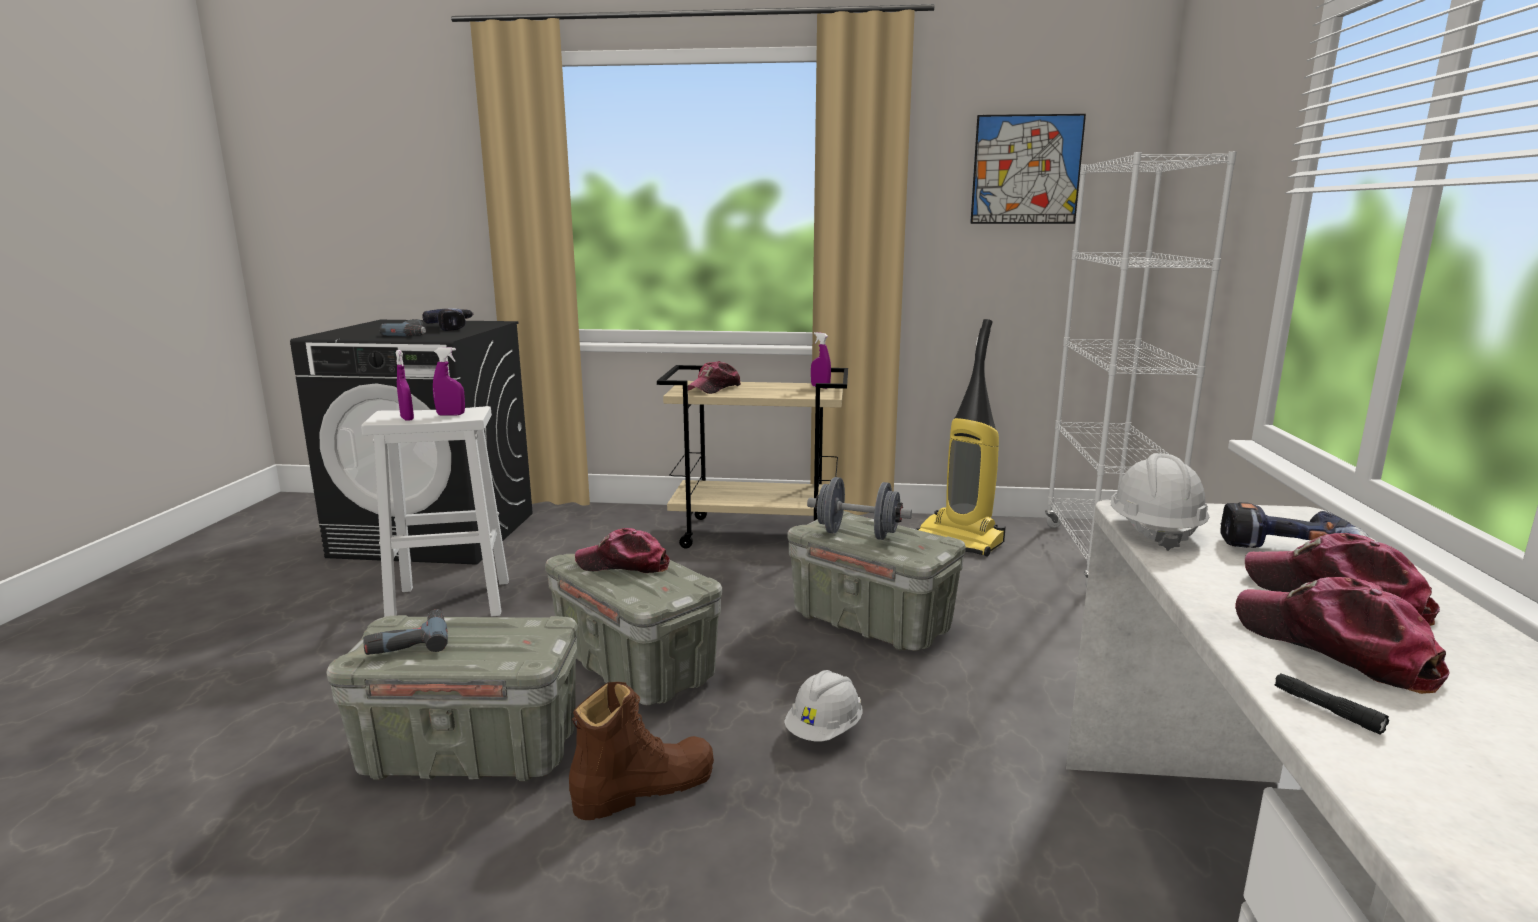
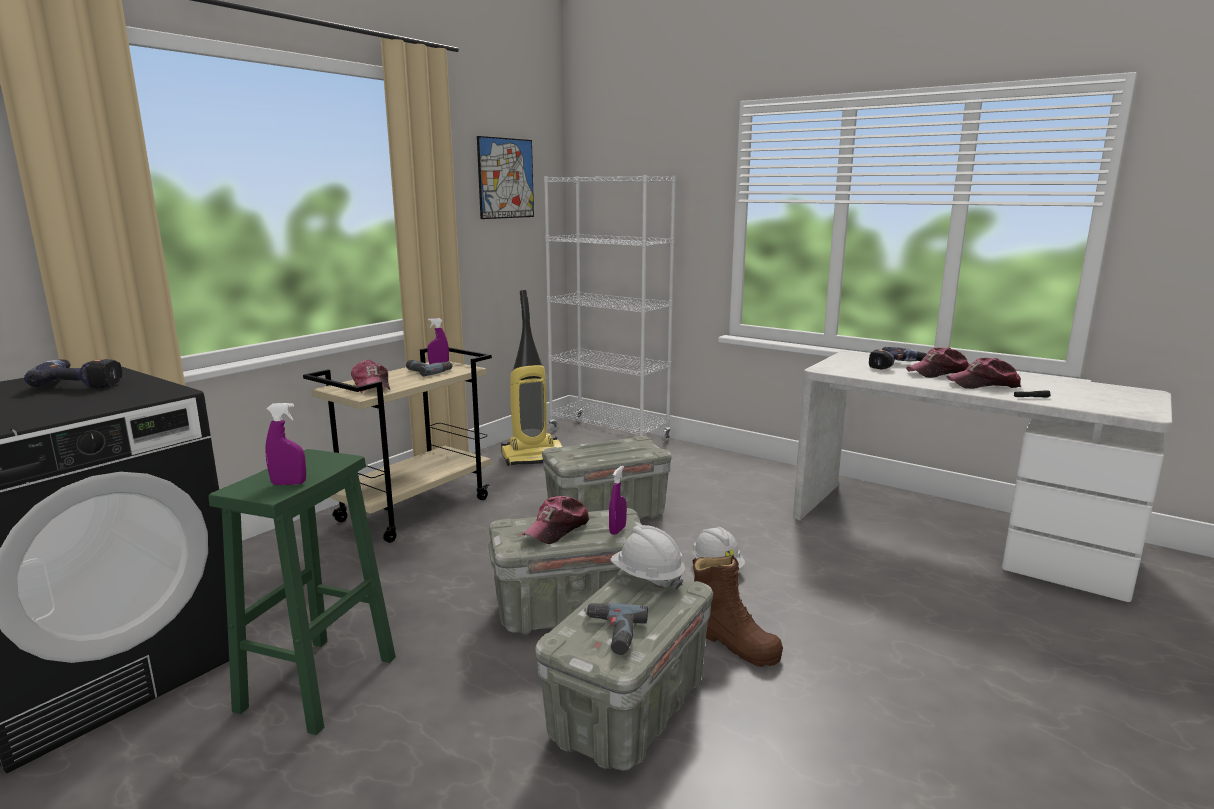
camera: 60 degrees left, 0 degrees up
white stool [361,406,509,617] -> green stool [209,449,396,735]
power drill [380,319,426,336] -> power drill moved to [406,360,453,376]
purple spray bottle [433,347,465,416] -> purple spray bottle moved to [609,466,627,535]
brown boot [569,682,714,820] -> brown boot turned 135 degrees clockwise [692,555,783,667]
grey dumbbell [807,477,912,540] -> none
white hard hat [1111,453,1209,551] -> white hard hat moved to [611,525,685,590]

